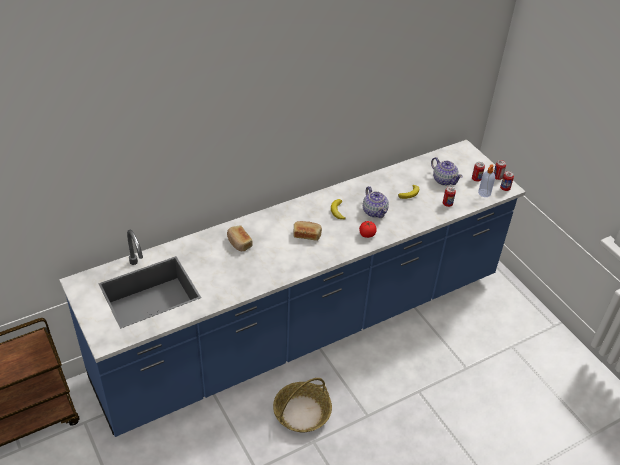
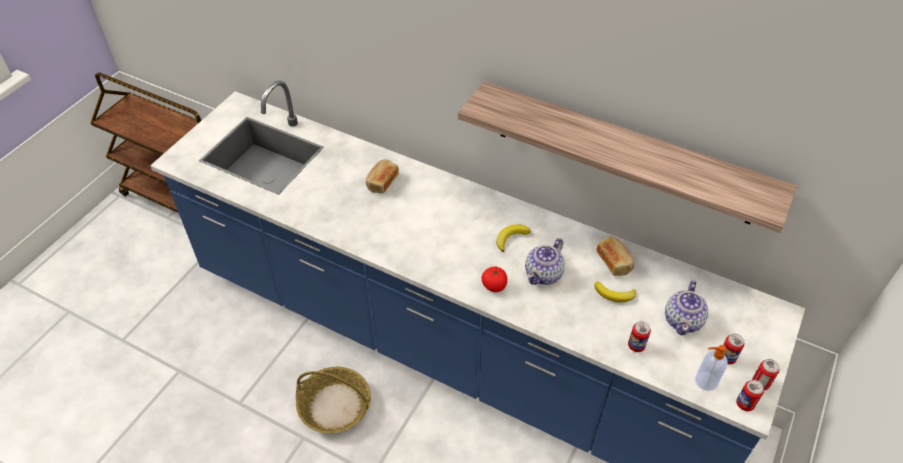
camera: 60 degrees right, 5 degrees up
bread [294,221,322,241] -> bread moved to [596,236,635,276]
none -> shelf [458,81,797,233]

